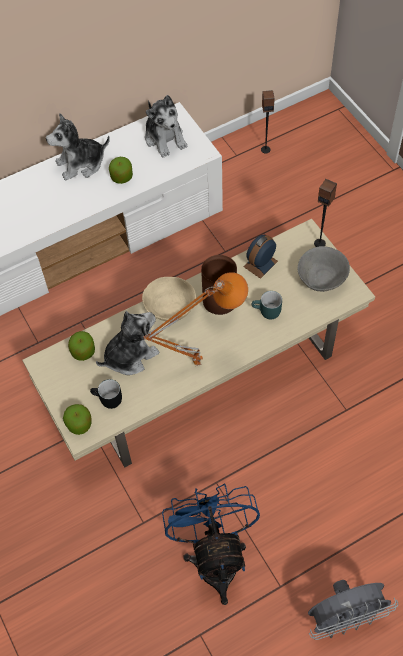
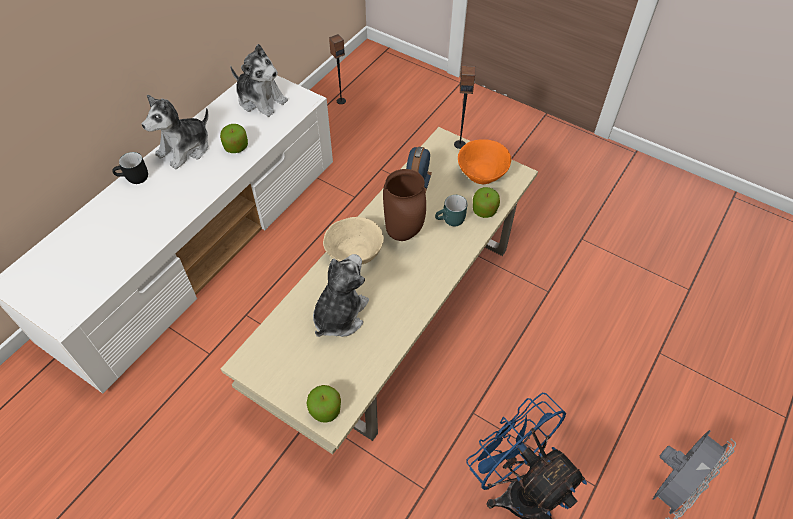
camera: 30 degrees left, 5 degrees down
apple [68,331,95,361] -> apple moved to [473,187,500,218]
black mug [90,379,122,409] -> black mug moved to [112,152,148,184]
orange table lamp [143,272,248,366] -> none
grey bowl [298,246,350,292] -> orange bowl [458,140,511,184]

